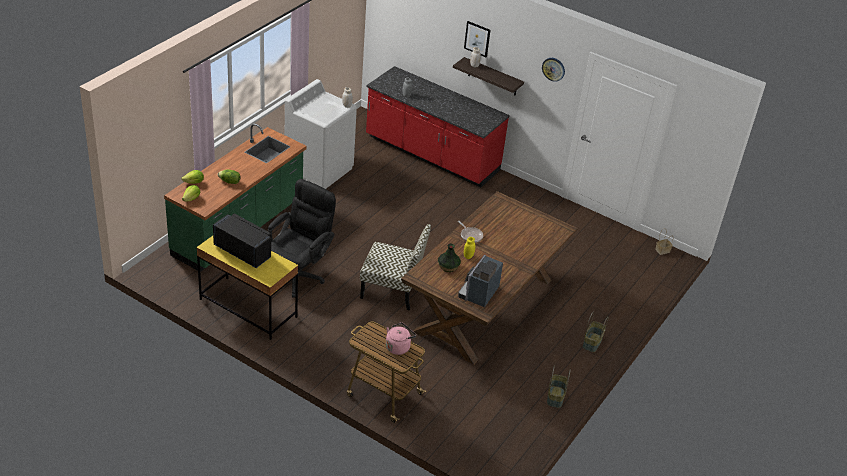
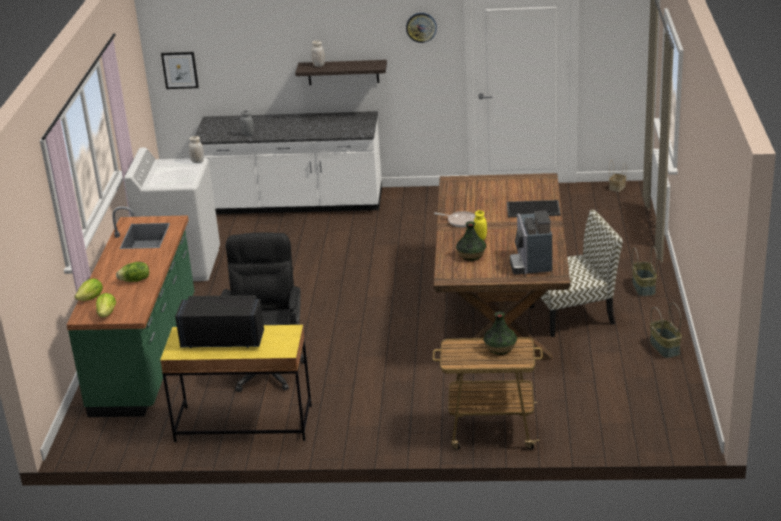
camera: 25 degrees left, 10 degrees down
chair [360,224,431,310] -> chair moved to [530,209,623,337]
red counter [366,66,510,187] -> white counter [195,111,382,214]
pink kettle [386,322,416,355] -> vase [483,311,517,355]
picture [464,21,491,57] -> picture moved to [161,52,199,89]
none -> tray [507,200,561,217]

